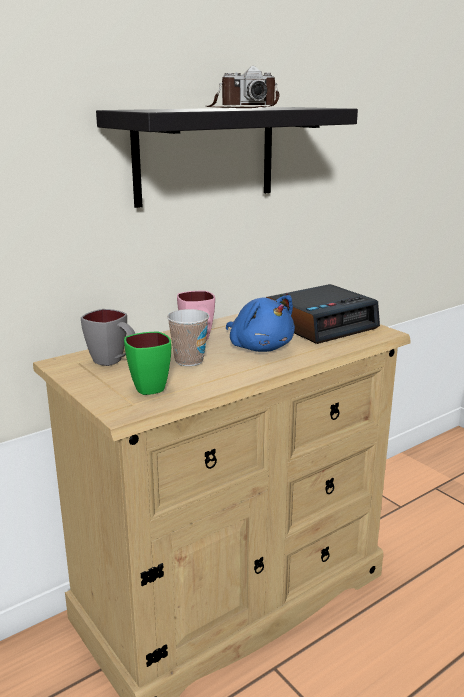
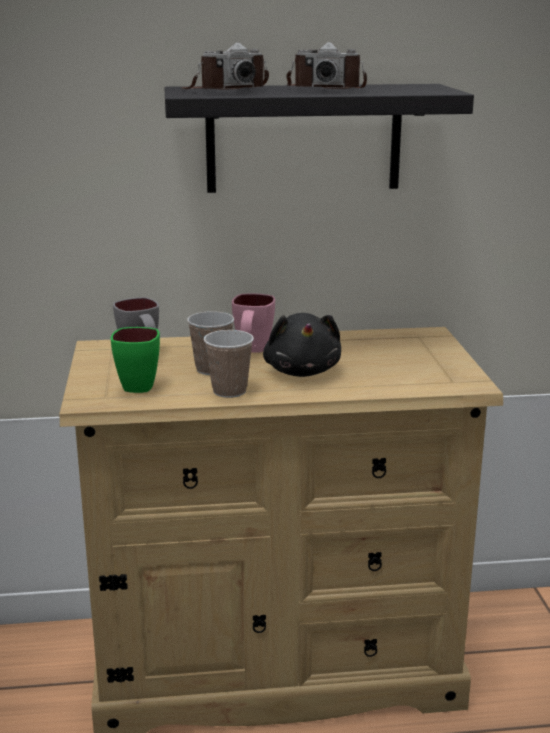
camera: 30 degrees right, 0 degrees up
blue plush toy [226,295,295,352] -> black plush toy [263,313,341,377]
alarm clock [266,284,380,344] -> none
none -> camera [182,42,269,89]
none -> cup [204,330,254,398]

